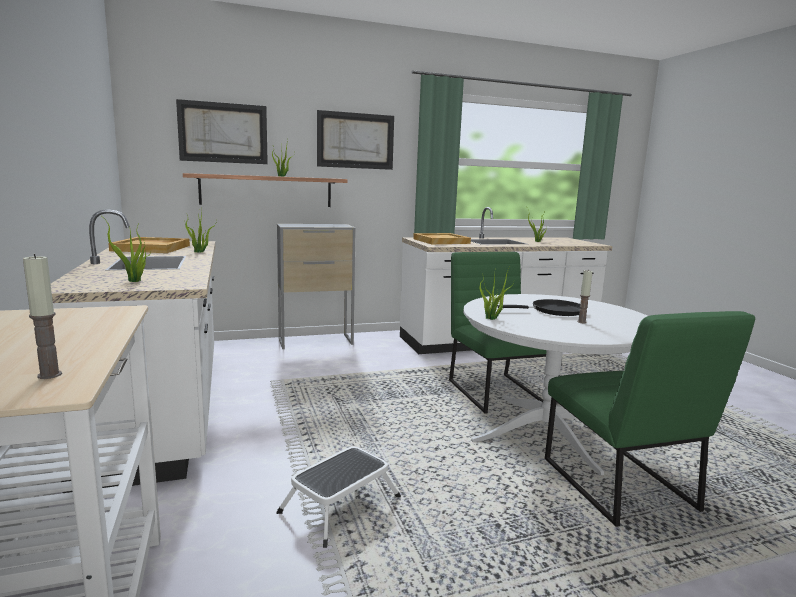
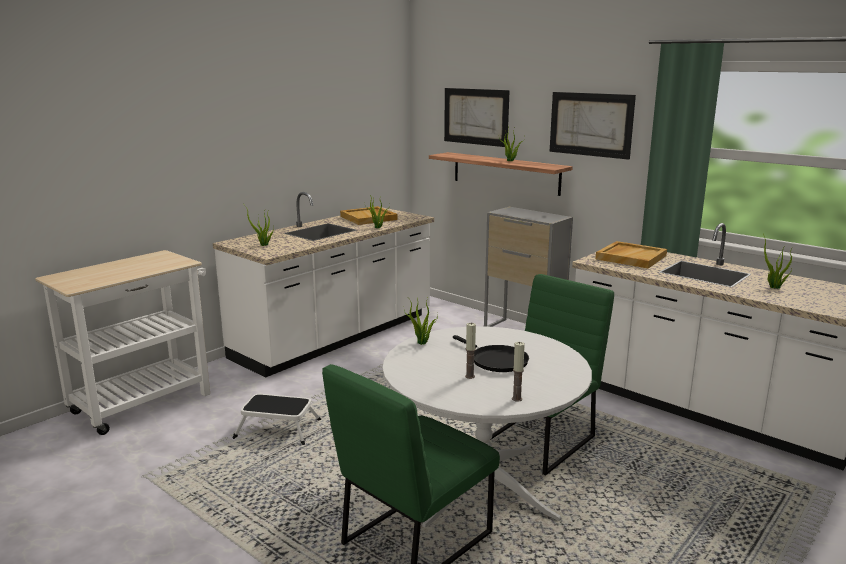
camera: 60 degrees right, 5 degrees up
candle [23,254,62,379] -> candle moved to [512,342,525,402]

